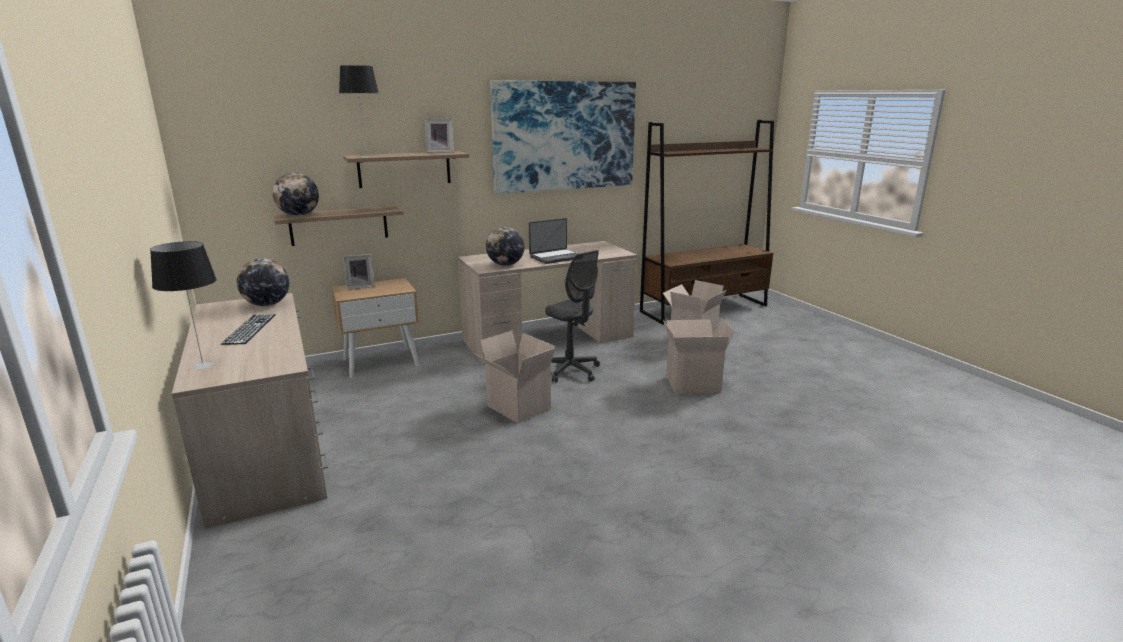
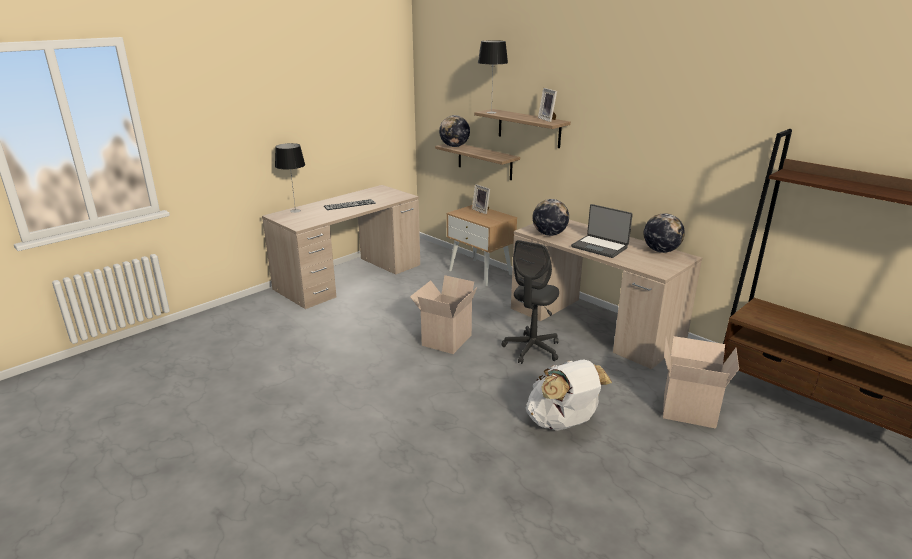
camera: 70 degrees right, 5 degrees up
globe [237,258,289,306] -> globe moved to [644,213,685,253]
picture [490,80,636,194] -> none
cardboard box [663,318,735,394] -> white backpack [526,360,612,431]

